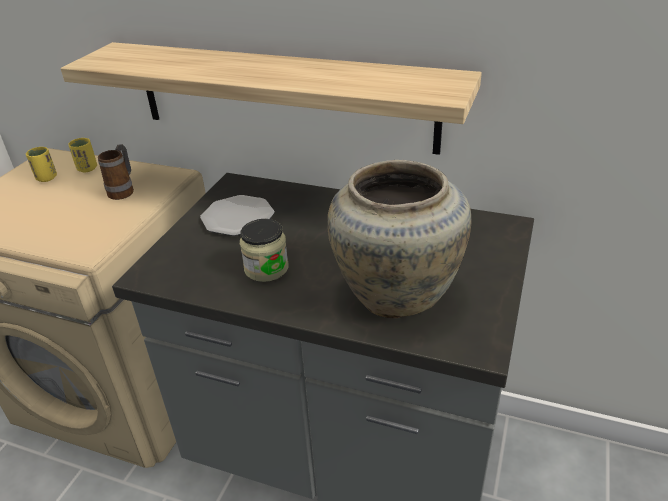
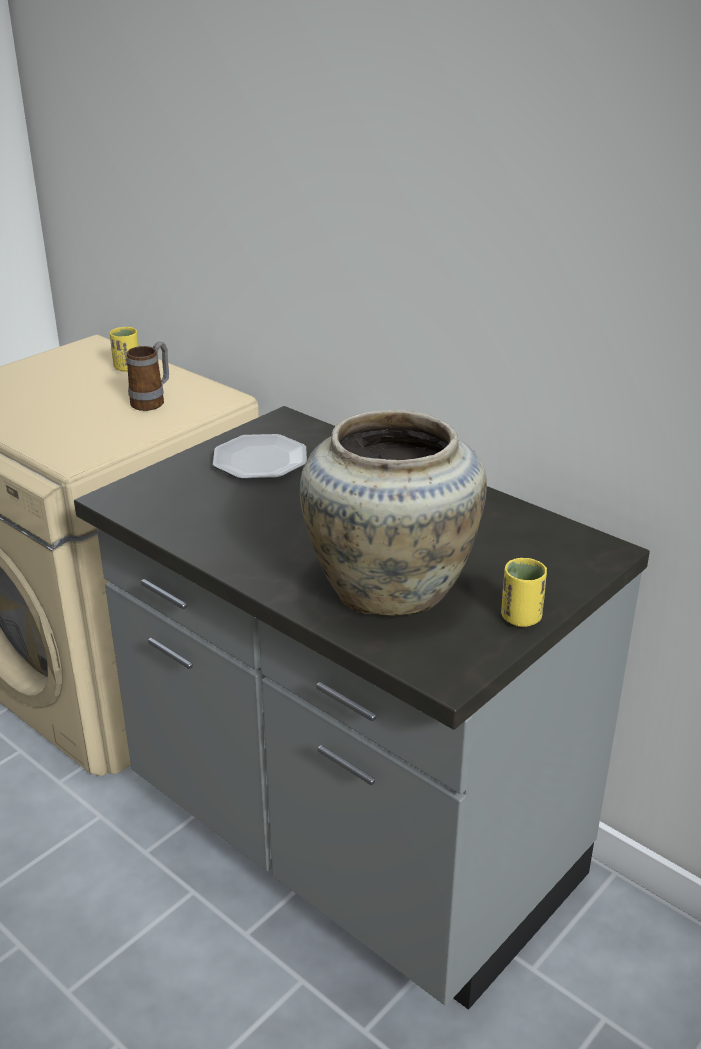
camera: 20 degrees right, 5 degrees down
yellow cup [26,147,57,182] -> yellow cup moved to [501,558,547,627]
shelf [60,42,482,155] -> none
jar [240,219,289,282] -> none

